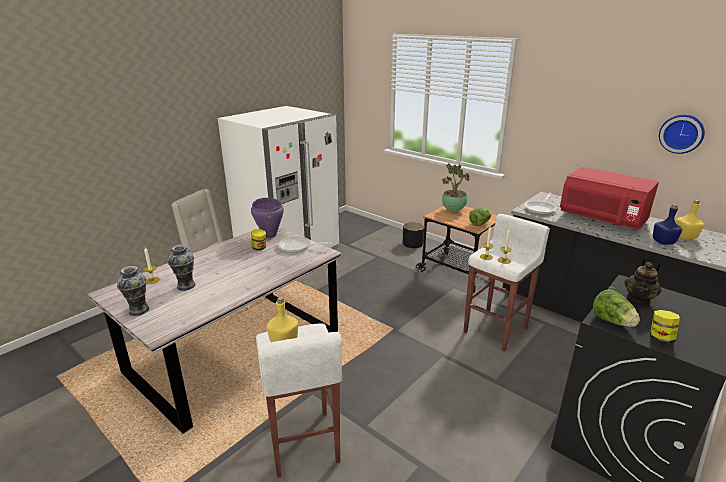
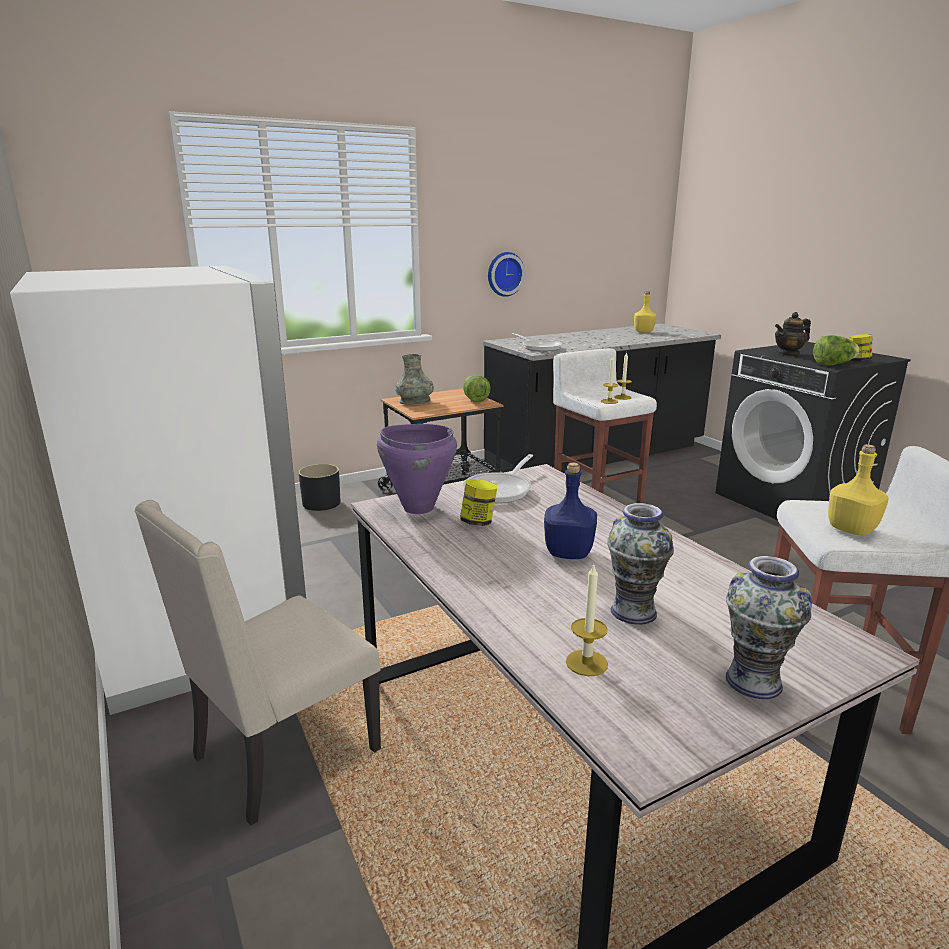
camera: 70 degrees left, 5 degrees down
potted plant [442,163,470,211] -> grey vase [395,354,434,405]
red microwave [560,167,659,230] -> none
teapot [624,262,662,306] -> teapot turned 105 degrees clockwise [775,312,811,356]
blue bottle [653,204,682,245] -> blue bottle moved to [544,463,597,559]
wall clock [659,115,705,154] -> wall clock moved to [488,252,525,297]

